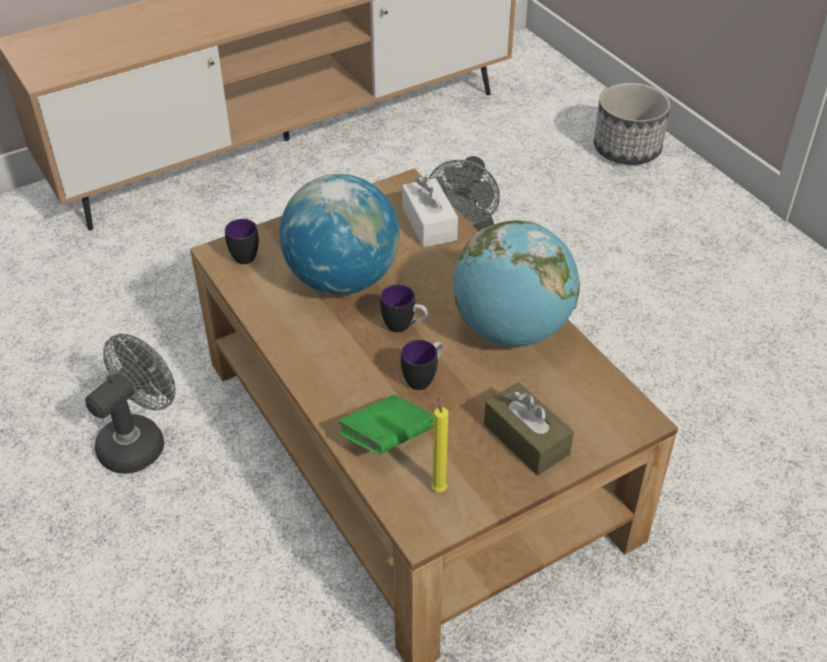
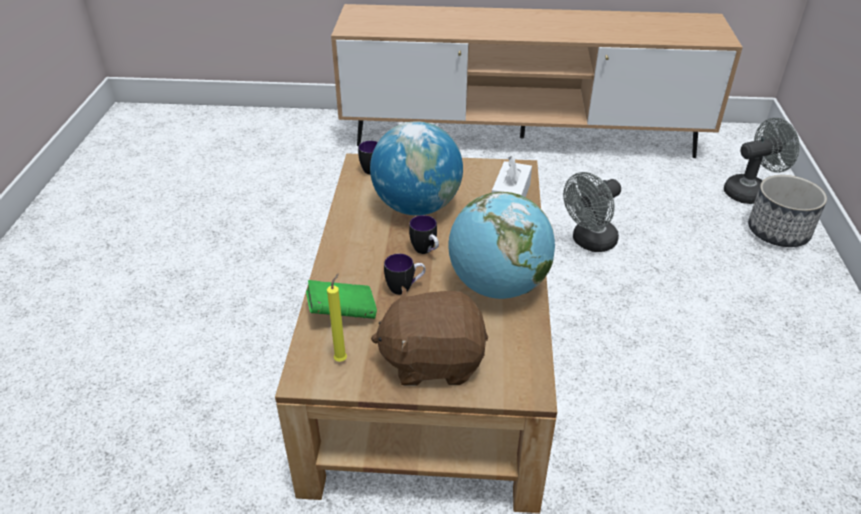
camera: 35 degrees right, 5 degrees down
grey fan [85,334,176,474] -> grey fan moved to [724,118,800,204]
brown tissue box [484,382,574,475] -> brown plush toy [371,286,488,386]

